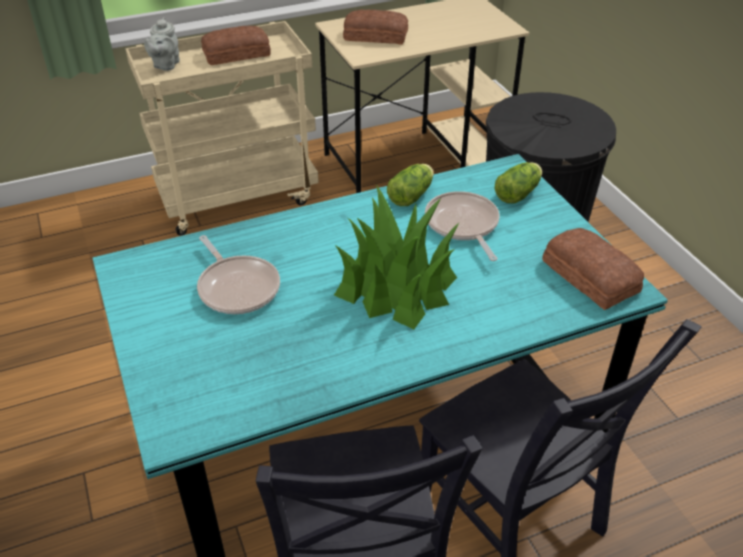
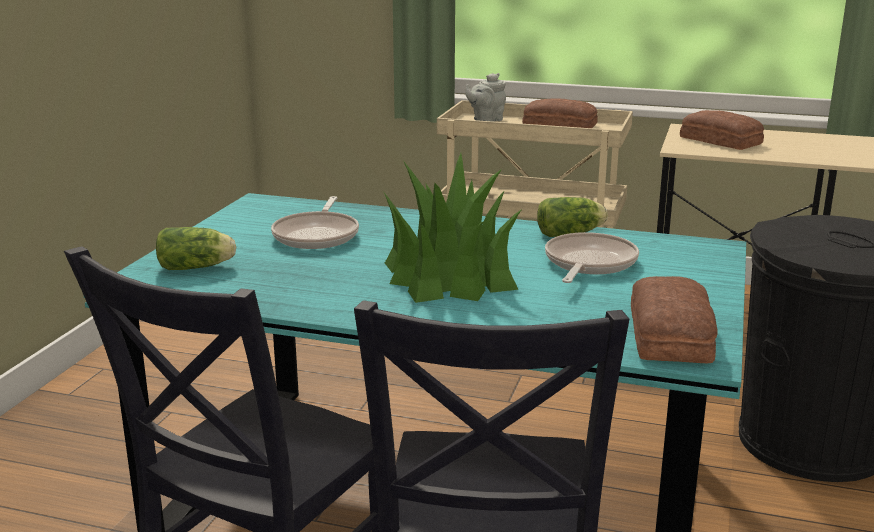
camera: 40 degrees right, 20 degrees down
lettuce [495,162,542,204] -> lettuce moved to [156,227,236,270]

